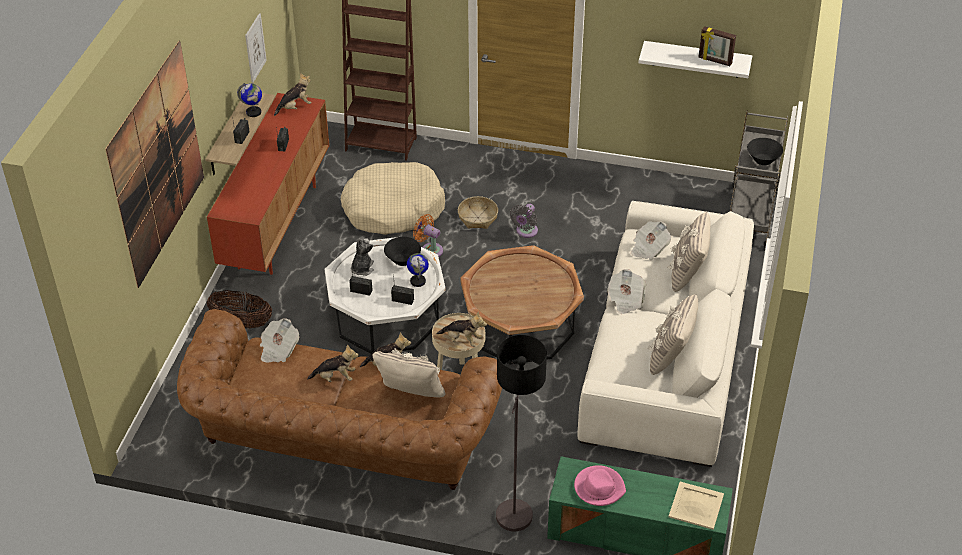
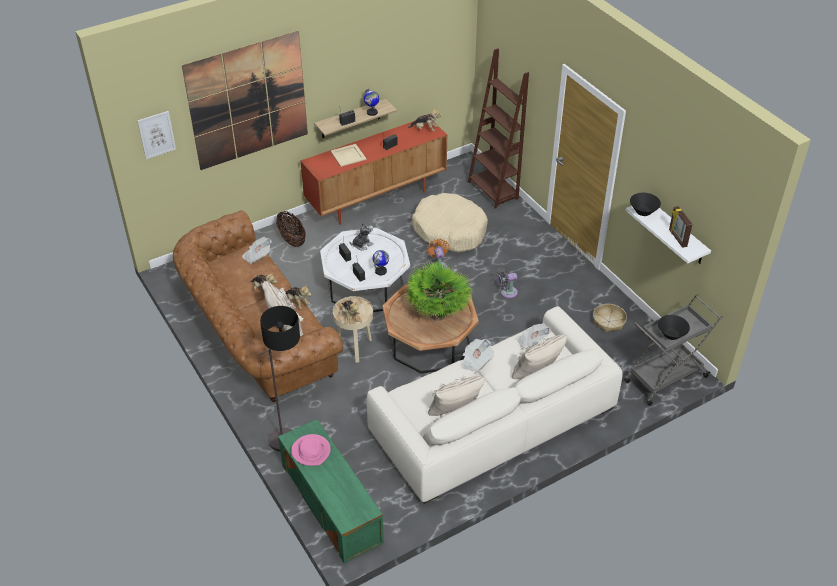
camera: 45 degrees right, 0 degrees up
picture [245,13,267,83] -> picture moved to [137,111,176,159]
black bowl [384,237,421,266] -> black bowl moved to [630,193,661,216]
basket [458,196,498,229] -> basket moved to [593,304,627,332]
beige tray [669,482,724,530] -> beige tray moved to [331,144,366,167]
none -> potted plant [405,259,473,321]

